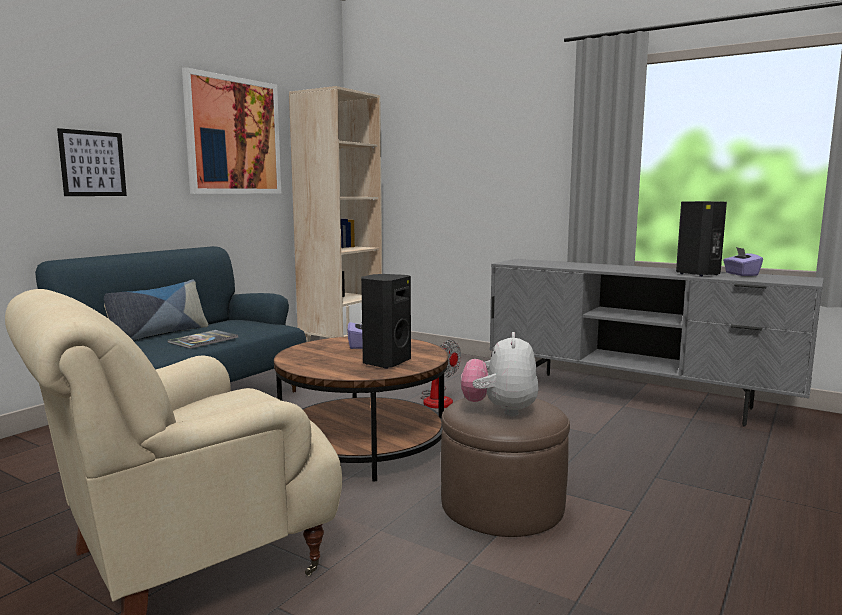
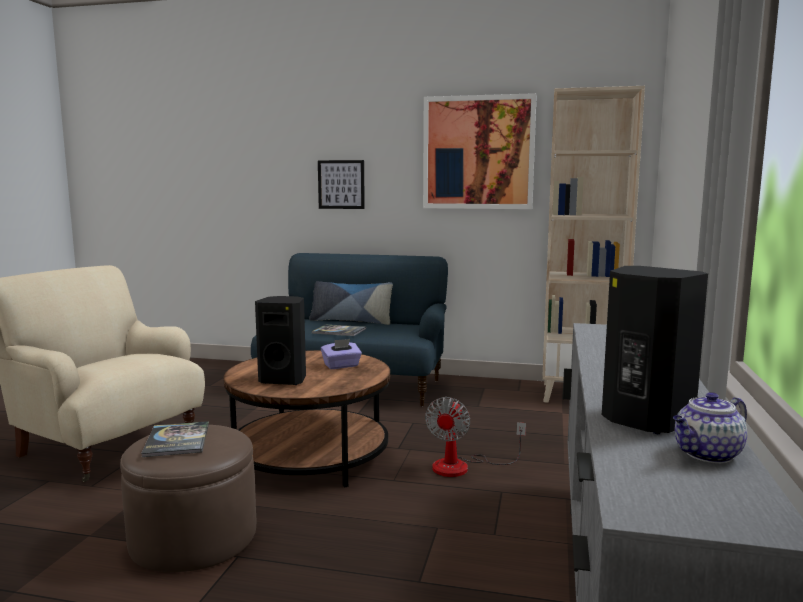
camera: 70 degrees right, 0 degrees up
plush toy [461,332,538,417] -> book [141,421,209,457]
purple tissue box [723,247,763,276] -> teapot [673,392,747,463]

